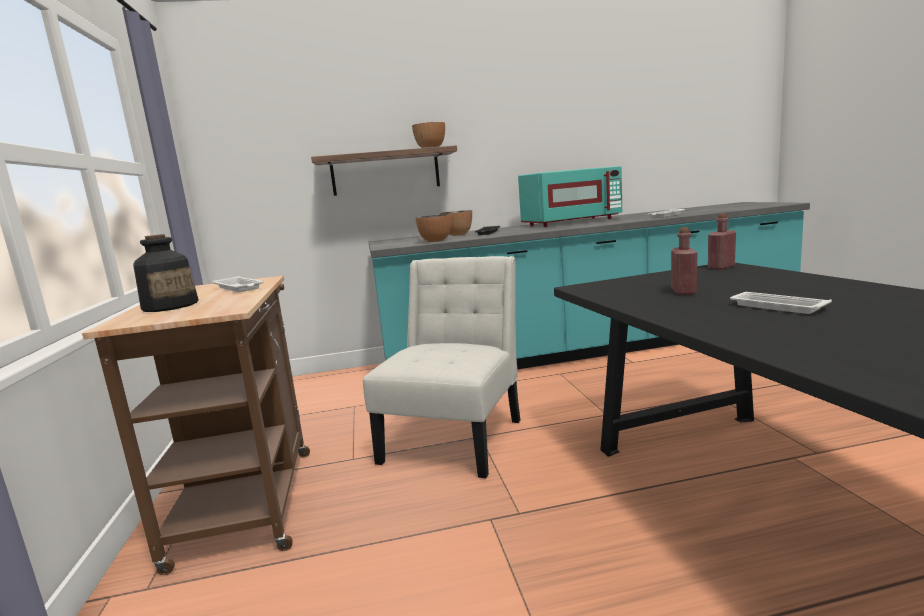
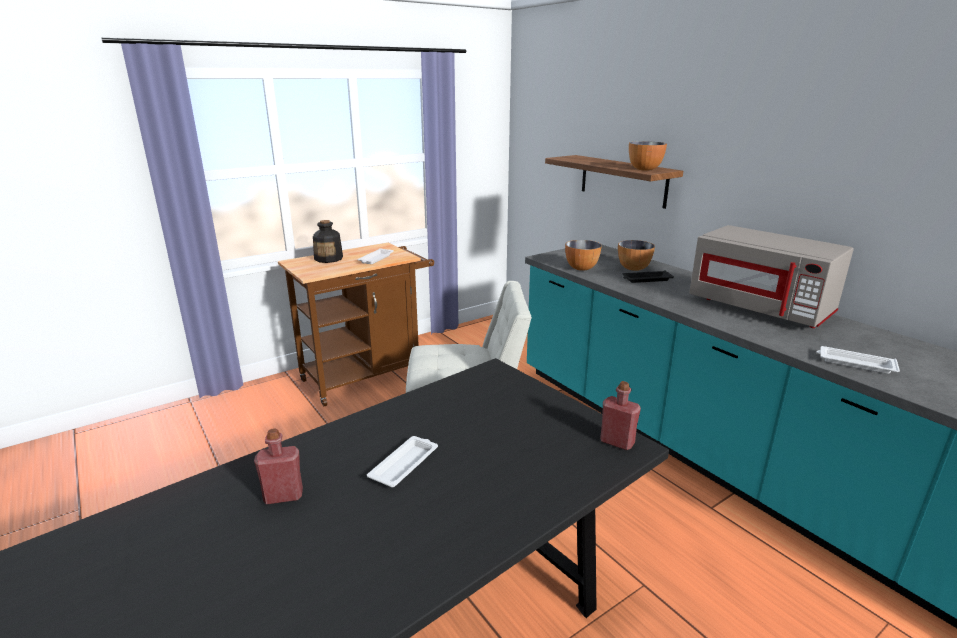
camera: 65 degrees right, 10 degrees up
turquoise microwave [518,166,622,227] -> grey microwave [689,225,854,328]
red bottle [671,227,697,295] -> red bottle moved to [254,428,303,504]

